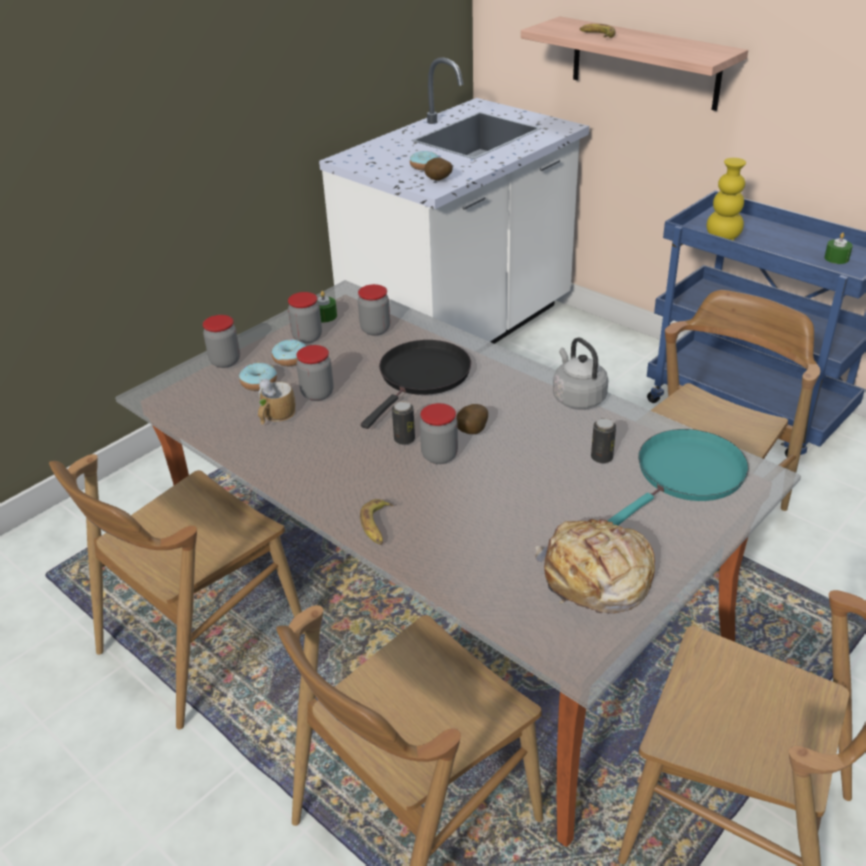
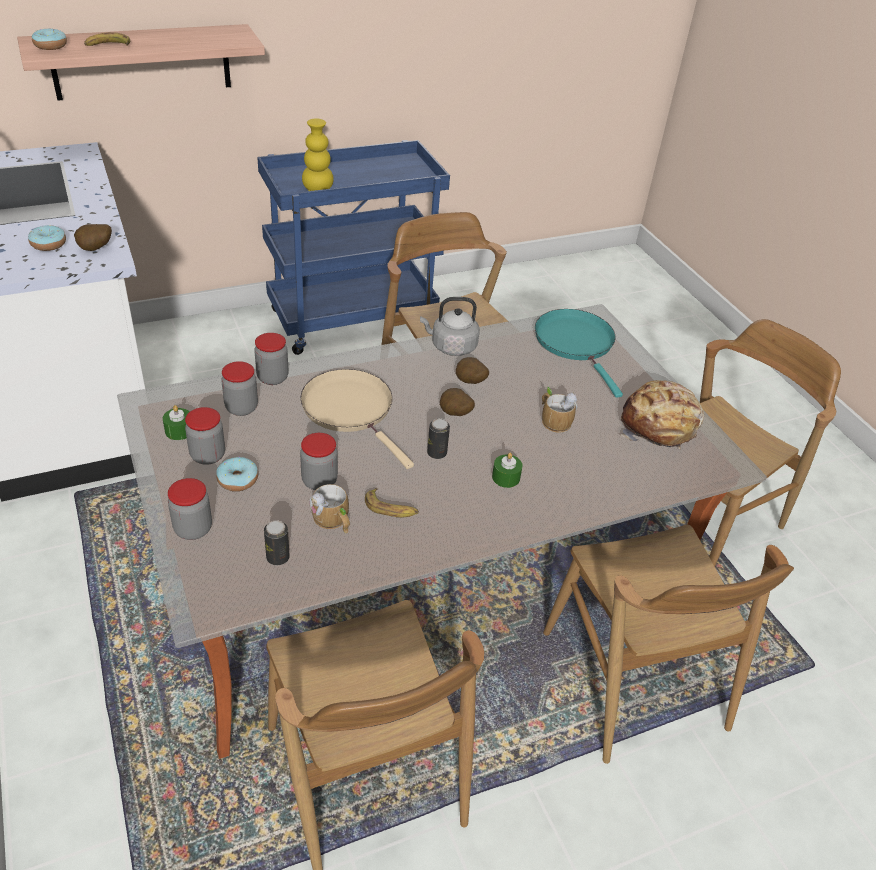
camera: 70 degrees left, 5 degrees up
donut [239,362,277,391] -> donut moved to [32,28,67,50]
banana [360,499,393,545] -> banana moved to [365,488,419,517]
black frying pan [361,340,471,429] -> beige frying pan [300,369,414,469]
jar [420,403,458,464] -> jar moved to [254,333,289,385]
can [591,418,616,464] -> can moved to [264,520,290,565]
green candle [824,233,853,264] -> green candle moved to [492,453,523,488]
none -> potato [456,357,489,384]
none -> mug [542,387,578,433]

